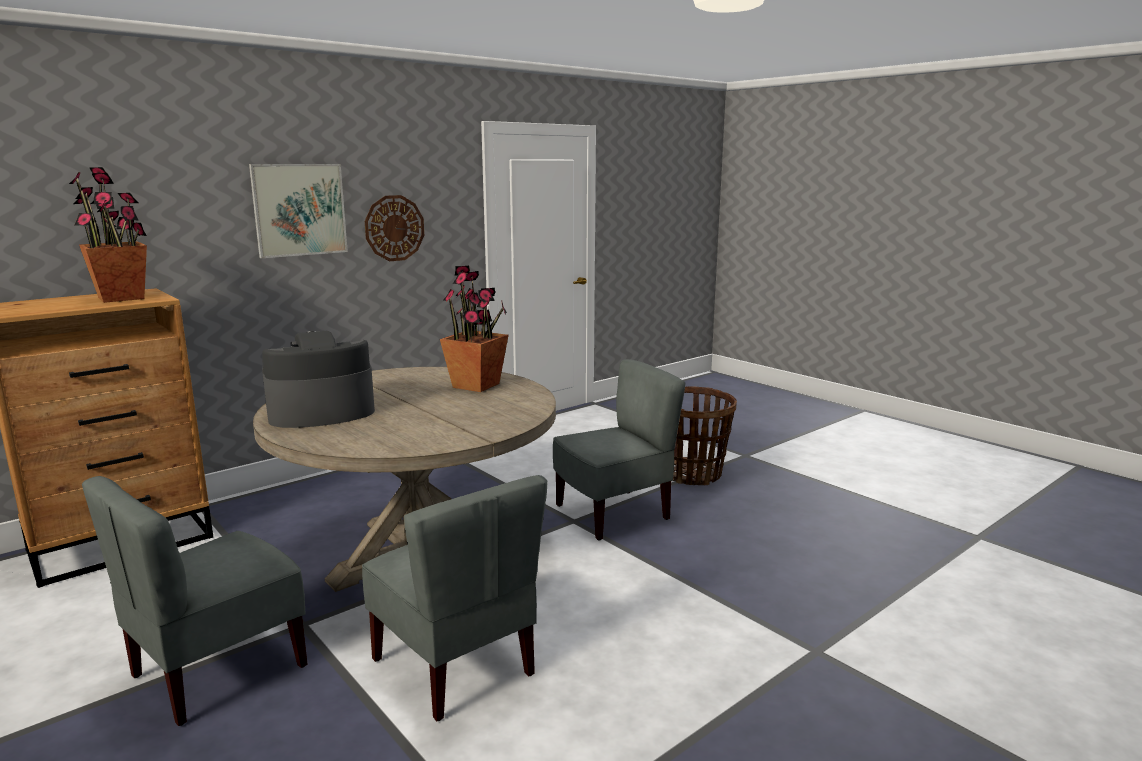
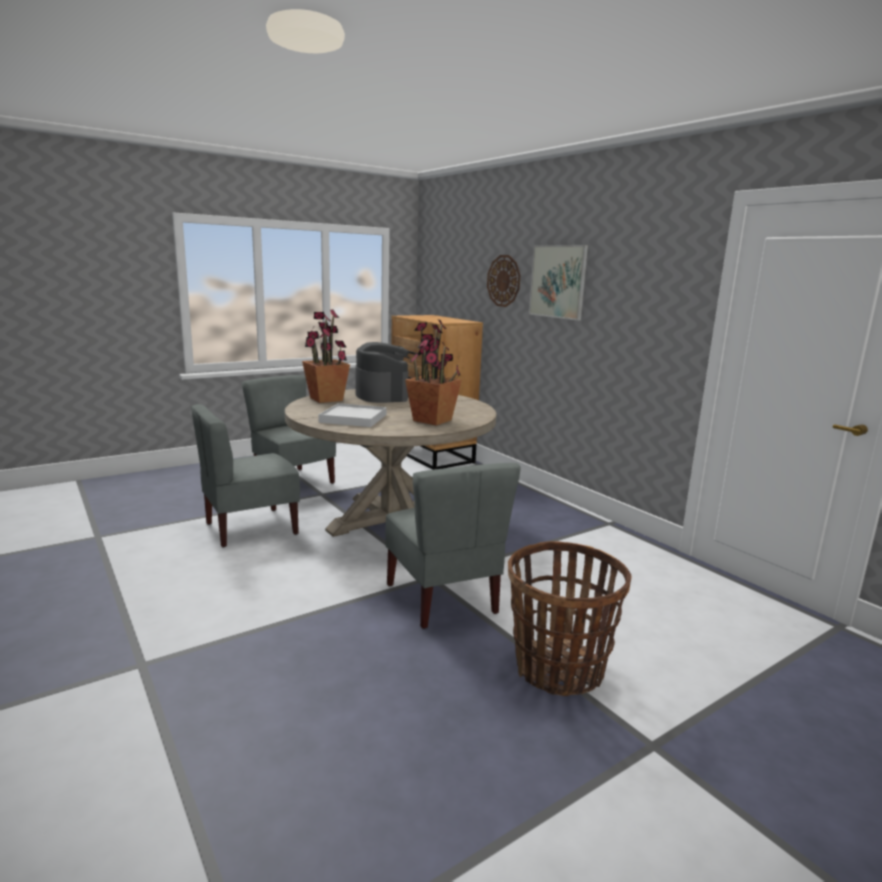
camera: 95 degrees right, 0 degrees up
potted plant [69,167,147,303] -> potted plant moved to [302,310,350,403]
wall clock [365,195,424,261] -> wall clock moved to [487,255,520,307]
none -> white tray [318,403,387,427]

